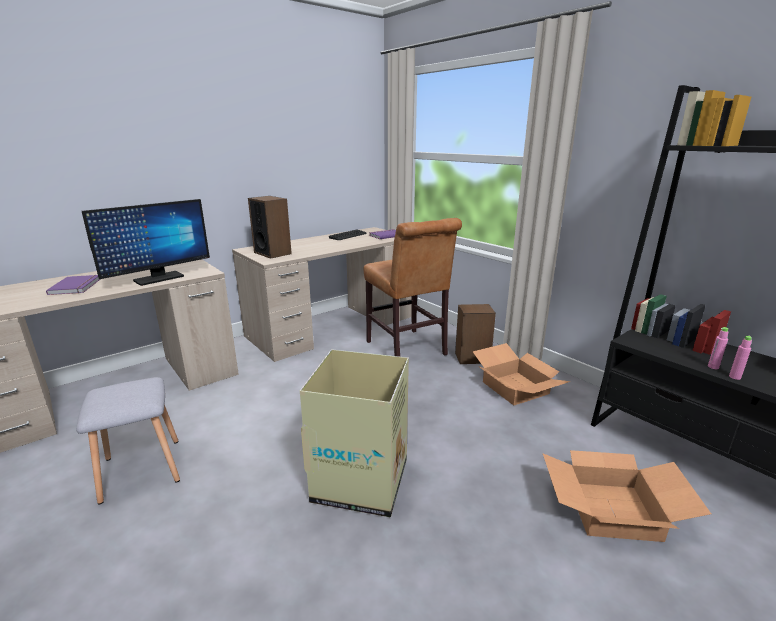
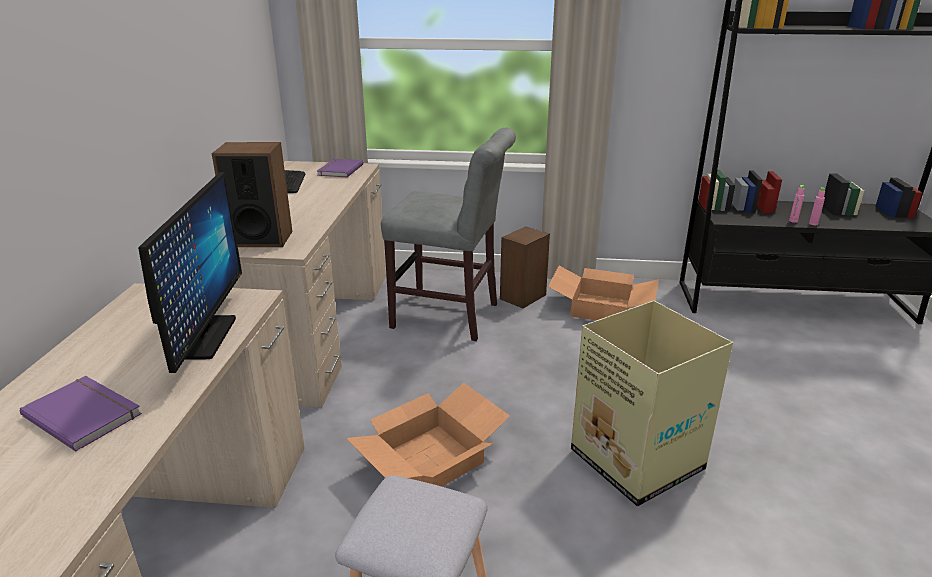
camera: 45 degrees left, 5 degrees up
brown chair [364,218,462,357] -> grey chair [381,128,516,341]
cardboard box [543,450,711,542] -> cardboard box moved to [346,383,510,486]

